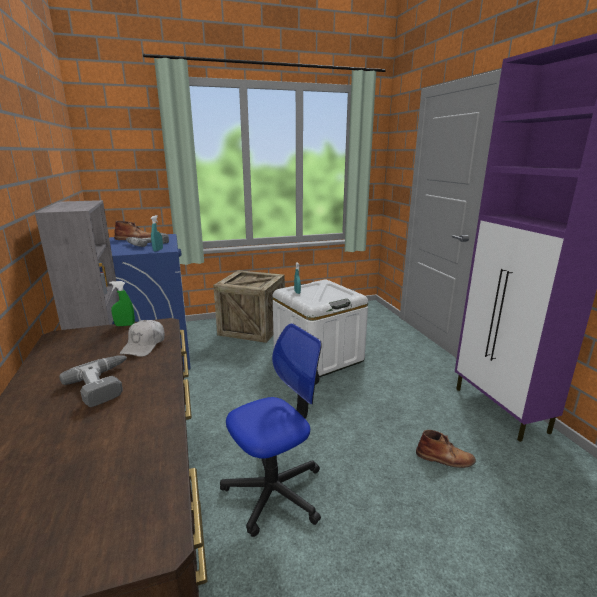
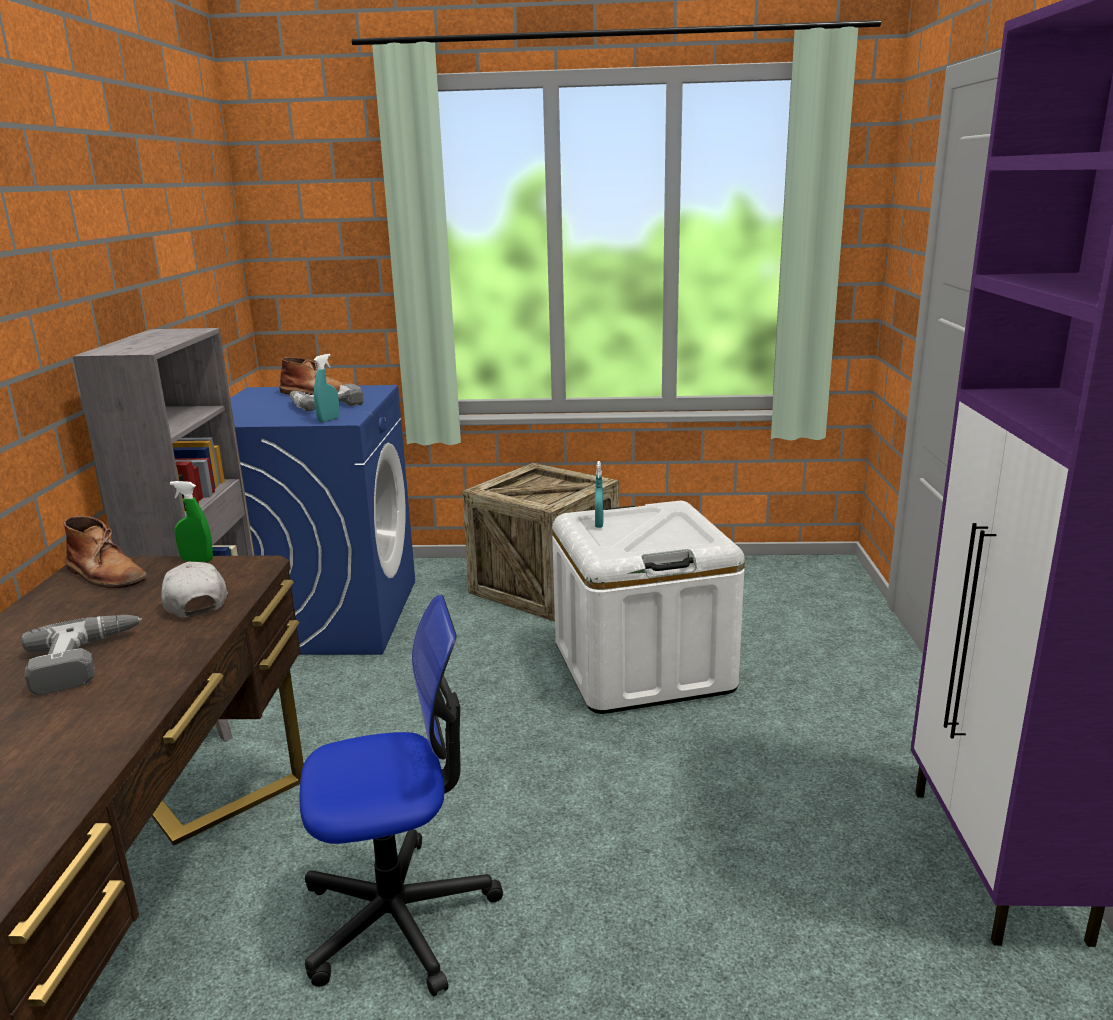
camera: 20 degrees right, 0 degrees up
white cap [120,320,165,357] -> white cap turned 120 degrees clockwise [161,562,228,618]
brown boot [416,430,476,468] -> brown boot moved to [63,516,148,588]

